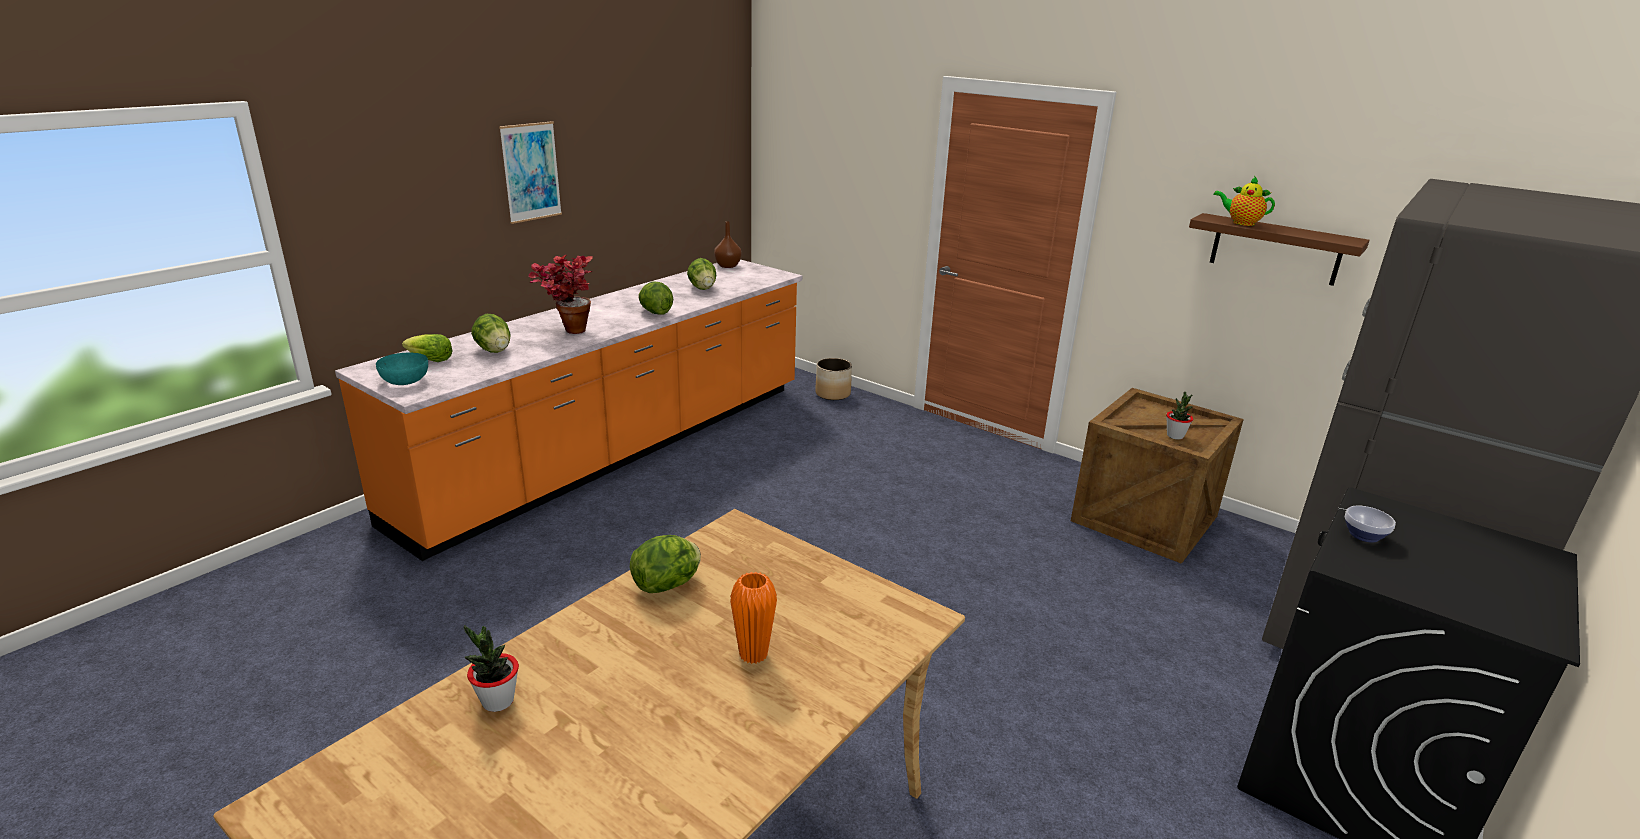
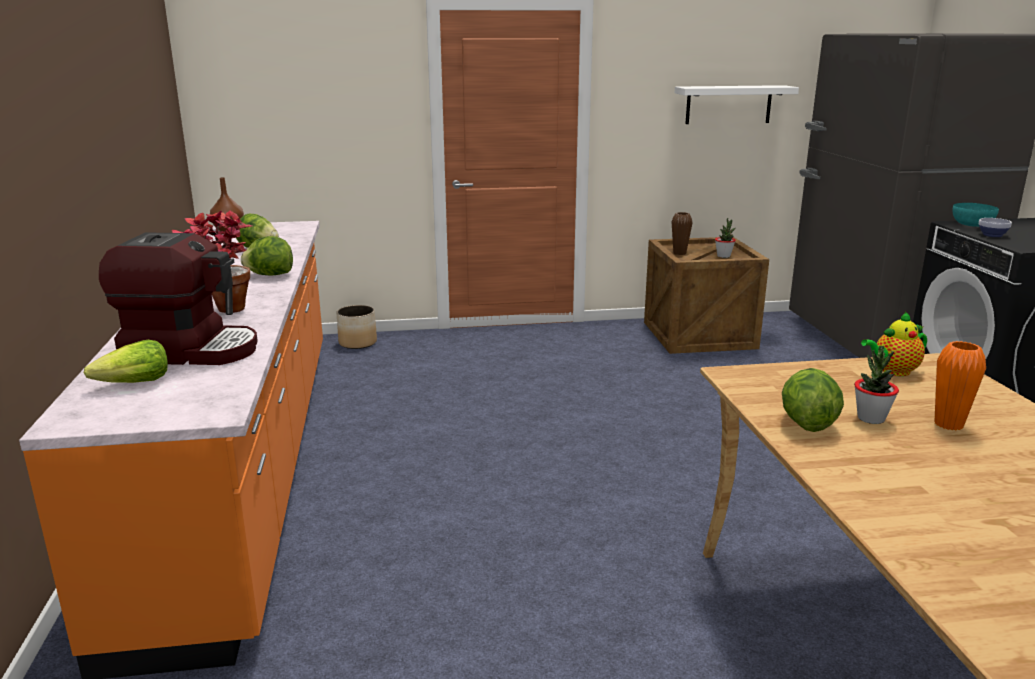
camera: 45 degrees left, 5 degrees down
turquoise bowl [376,353,428,385] -> turquoise bowl moved to [952,203,999,227]
potted plant [464,625,519,712] -> potted plant moved to [854,346,899,424]
lettuce [471,314,511,353] -> coffee machine [99,232,258,365]
picture [499,121,562,224] -> none
brown shelf [1189,213,1370,286] -> white shelf [675,85,799,124]
teapot [1213,176,1275,226] -> teapot moved to [861,311,927,376]
none -> brown vase [672,212,692,255]

